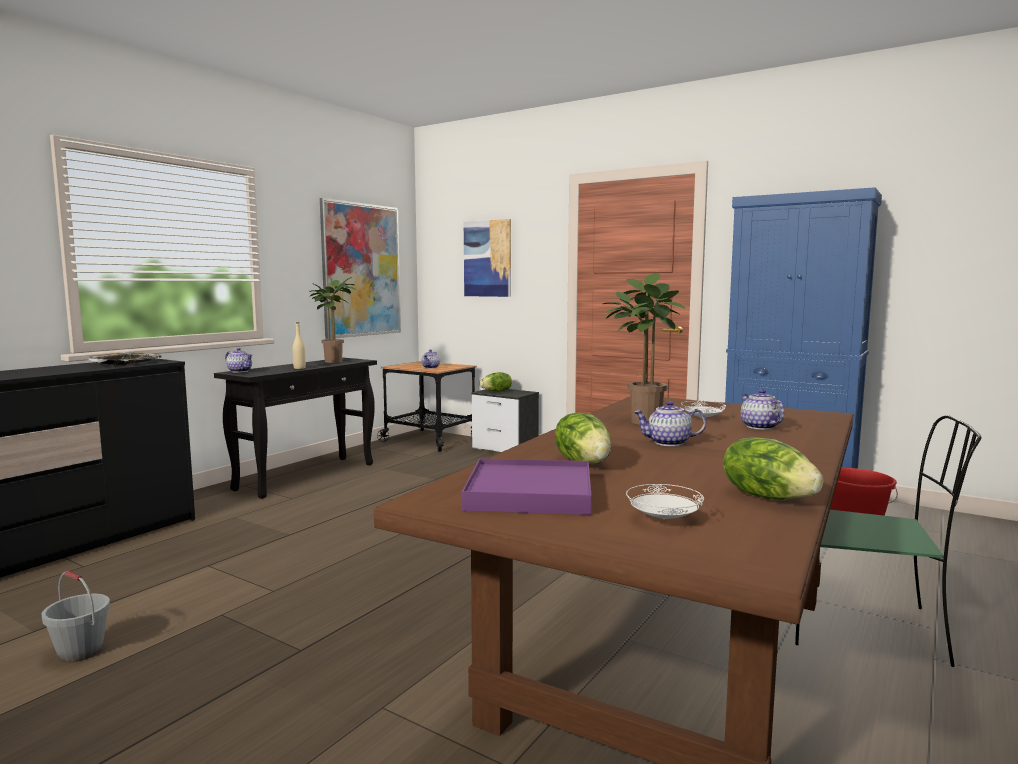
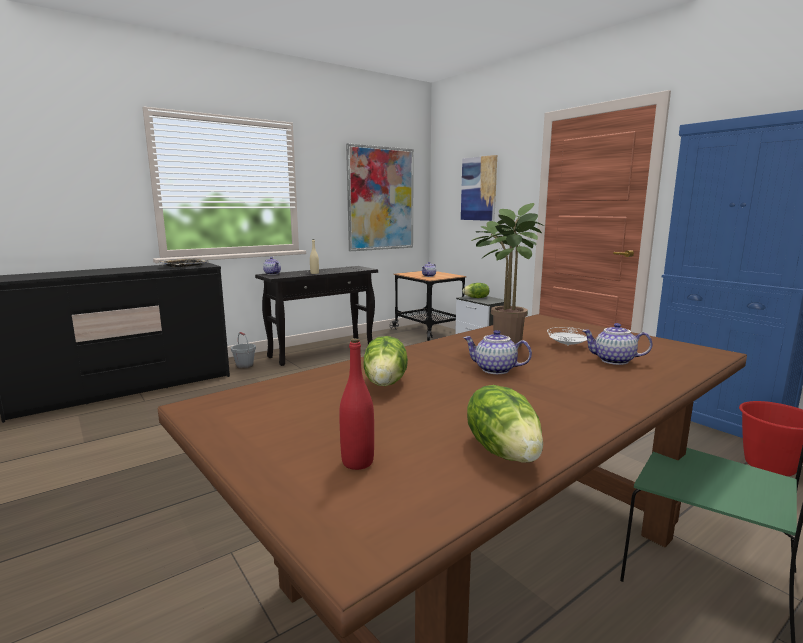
camera: 20 degrees right, 5 degrees up
grey bucket [41,571,110,663] -> grey bucket moved to [231,332,256,369]
potted plant [309,277,356,363] -> none
purple tray [462,458,591,515] -> none
white plate [626,484,704,520] -> red bottle [339,338,374,470]
teapot [741,389,784,430] -> teapot turned 75 degrees counterclockwise [583,323,652,365]

